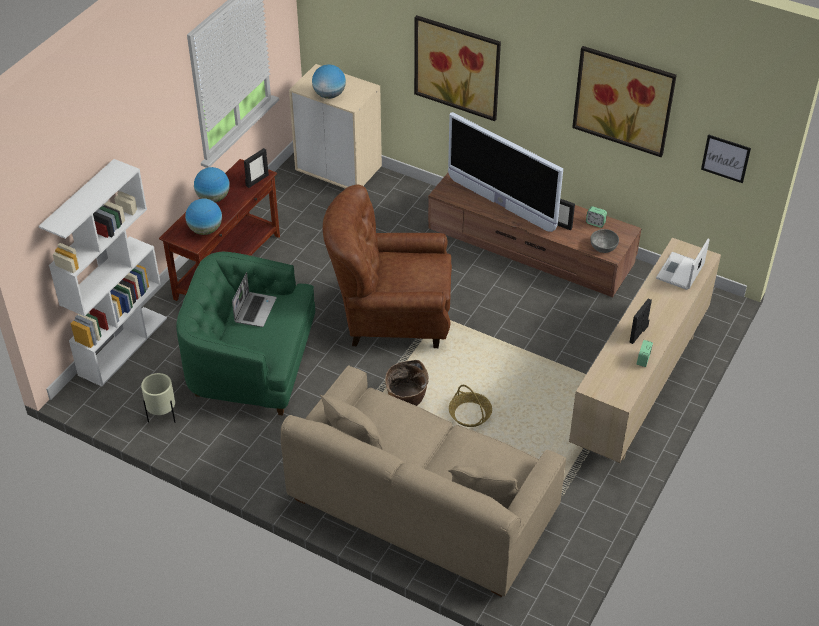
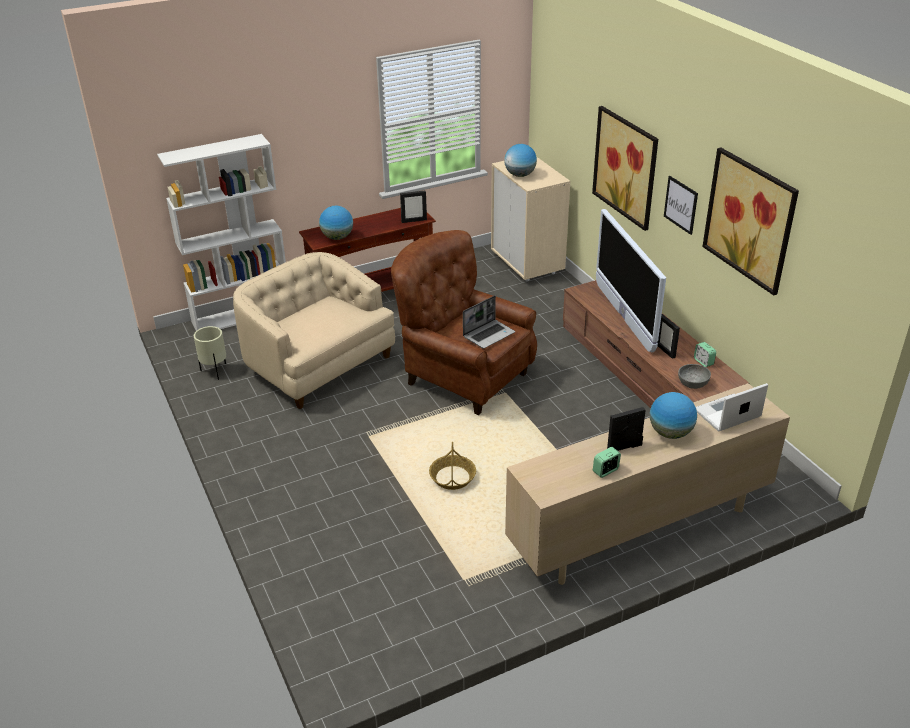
camera: 35 degrees right, 10 degrees down
green armchair [176,252,315,416] -> beige armchair [233,252,395,409]
globe [194,167,230,202] -> globe moved to [650,392,697,439]
laptop [232,272,277,327] -> laptop moved to [463,296,515,349]
beige sofa [281,365,566,597] -> none
basket [385,360,429,406] -> none
picture [701,134,751,183] -> picture moved to [664,176,698,235]

